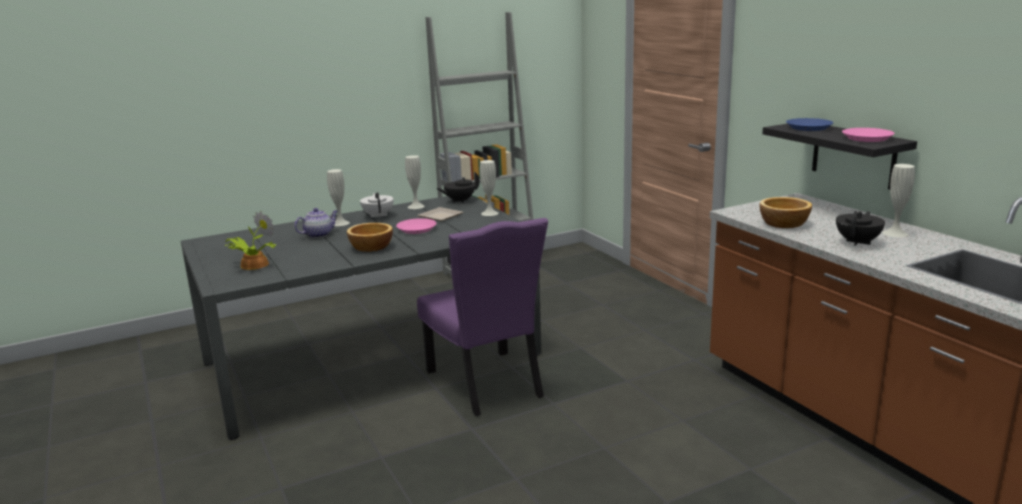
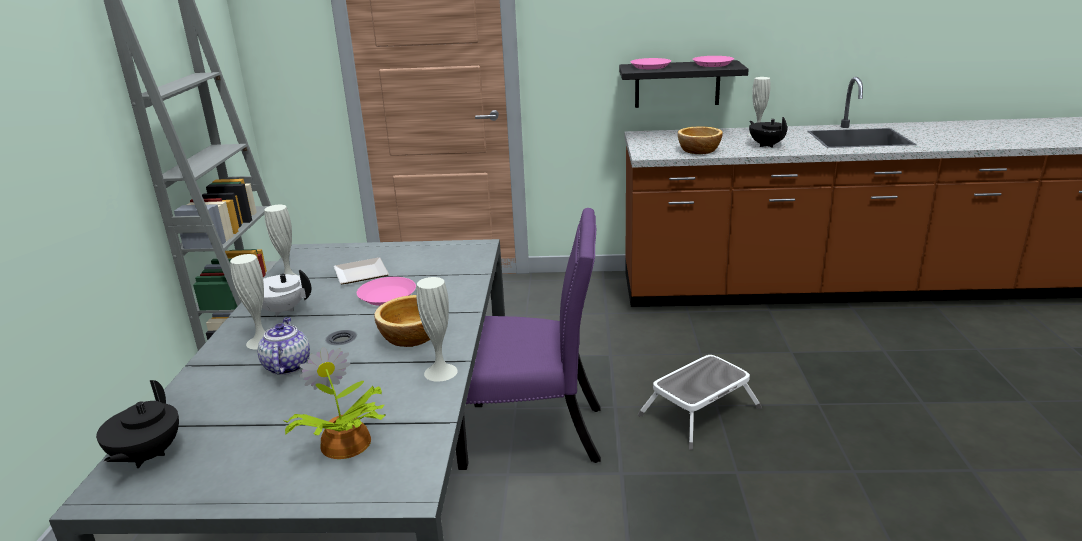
camera: 60 degrees left, 5 degrees up
black teapot [437,172,480,203] -> black teapot moved to [96,380,179,468]
white vase [480,160,499,216] -> white vase moved to [416,277,458,382]
blue plate [786,118,833,131] -> pink plate [631,58,671,69]
none -> grey step ladder [638,355,762,450]

